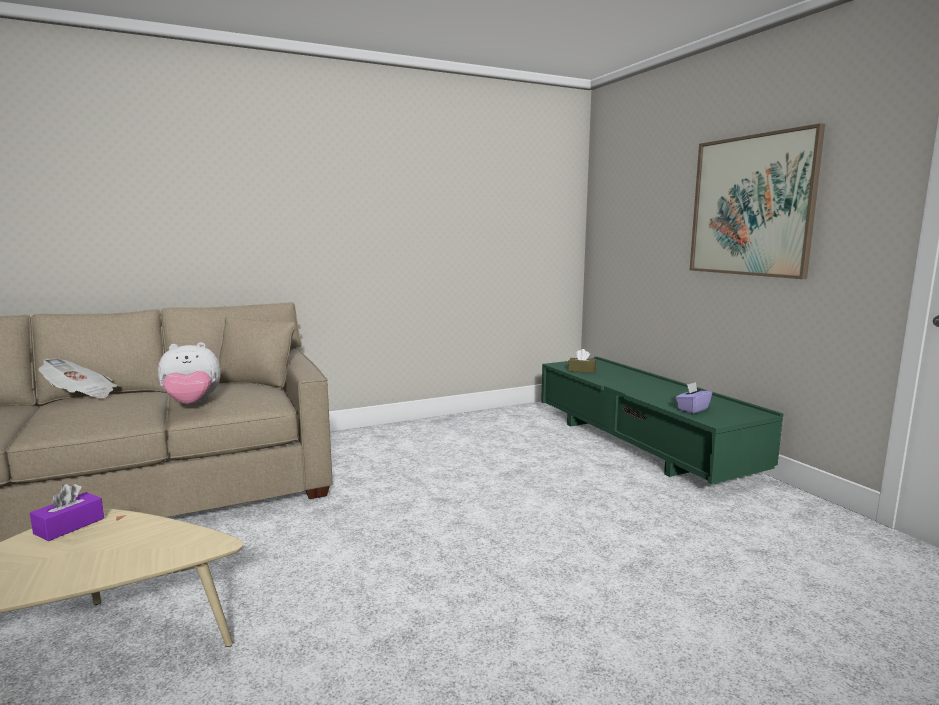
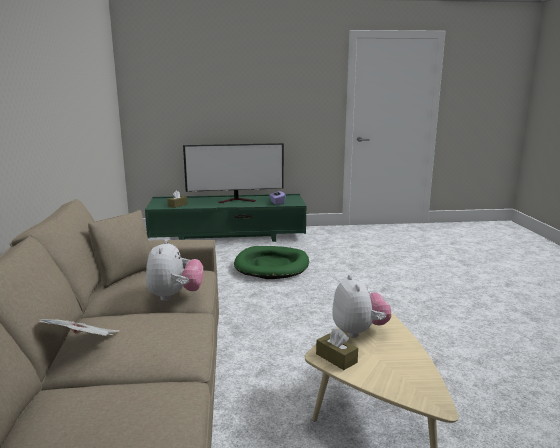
camera: 70 degrees left, 5 degrees up
purple tissue box [30,484,104,541] -> brown tissue box [316,328,358,370]
picture [690,123,825,279] -> none
none -> television [183,143,284,203]
none -> green dog bed [234,246,309,279]
none -> plush toy [332,275,391,338]

